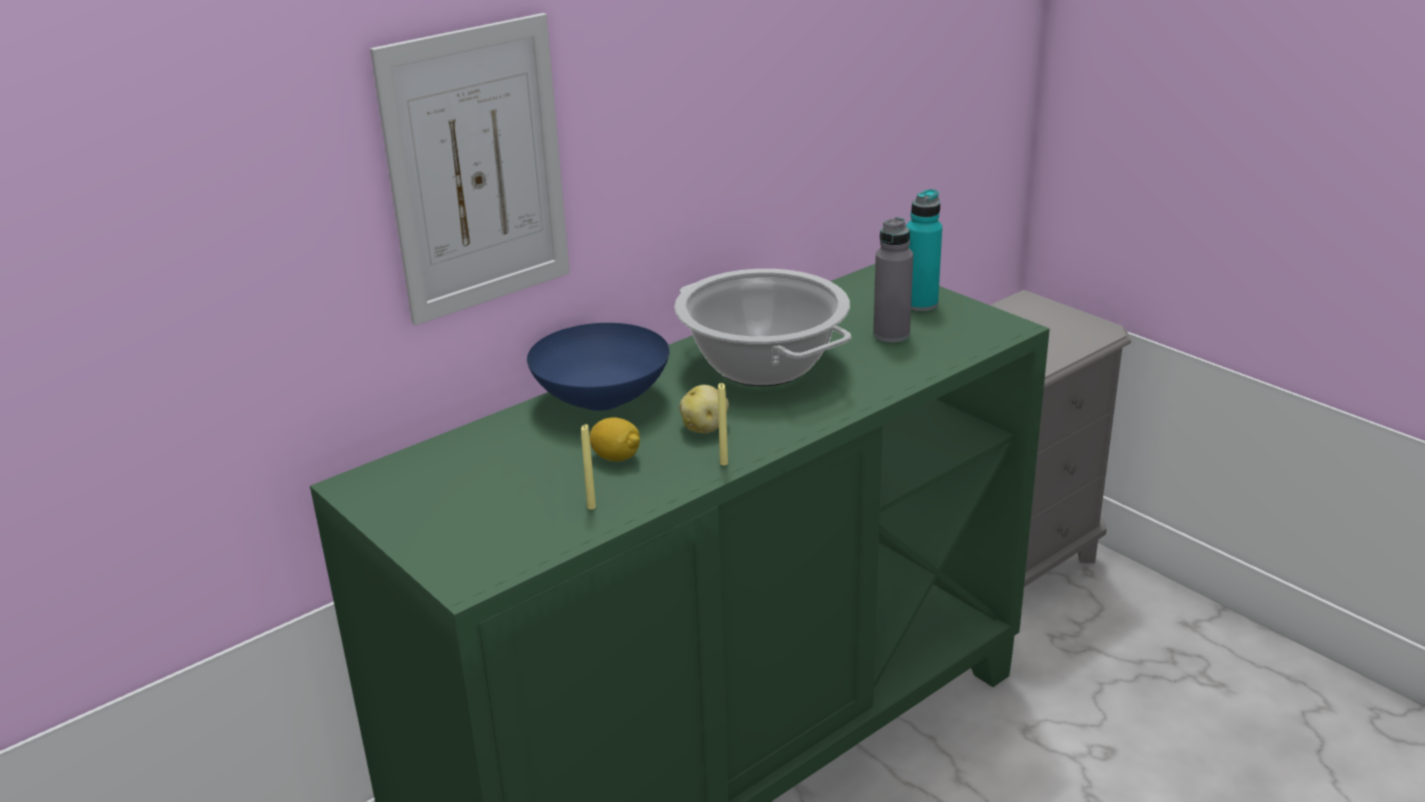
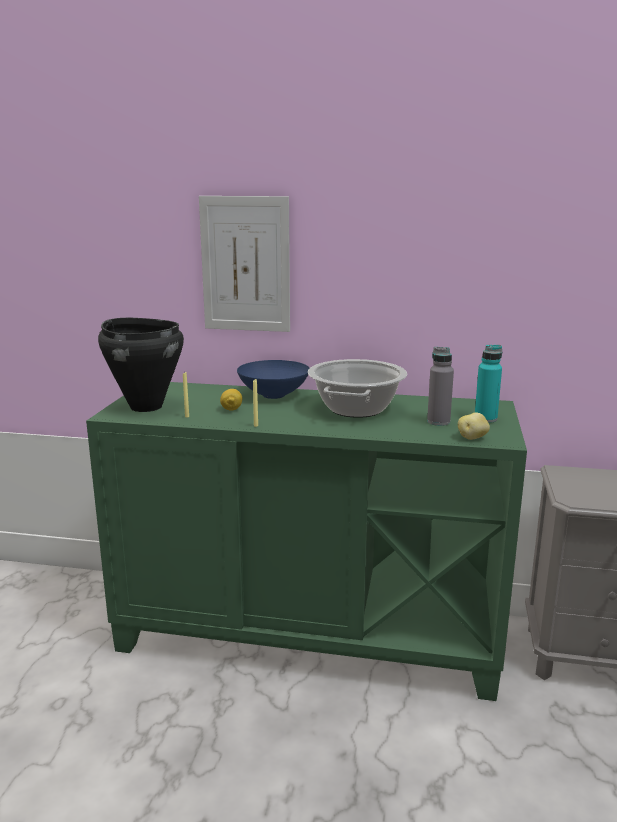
camera: 50 degrees right, 10 degrees down
potato [679,385,729,433] -> potato moved to [458,412,490,440]
none -> black cooking pot [98,318,184,412]

